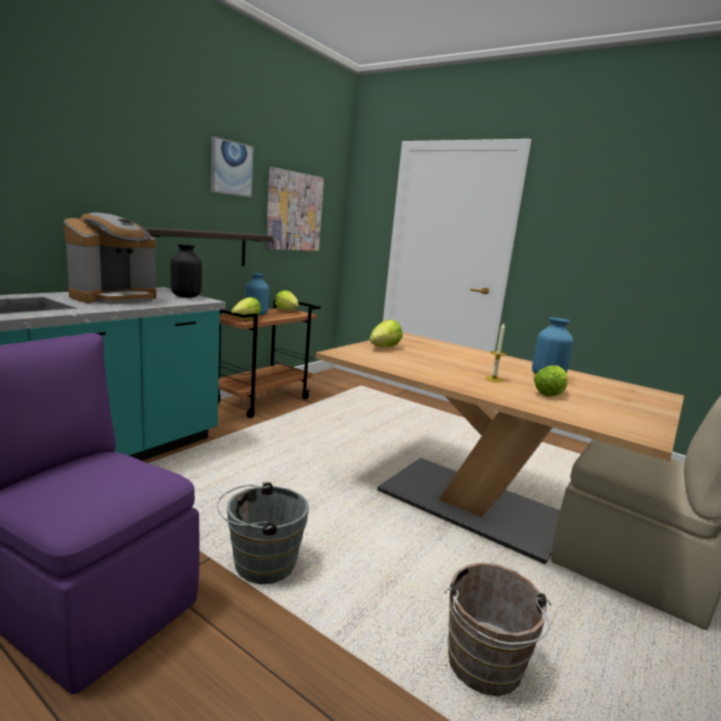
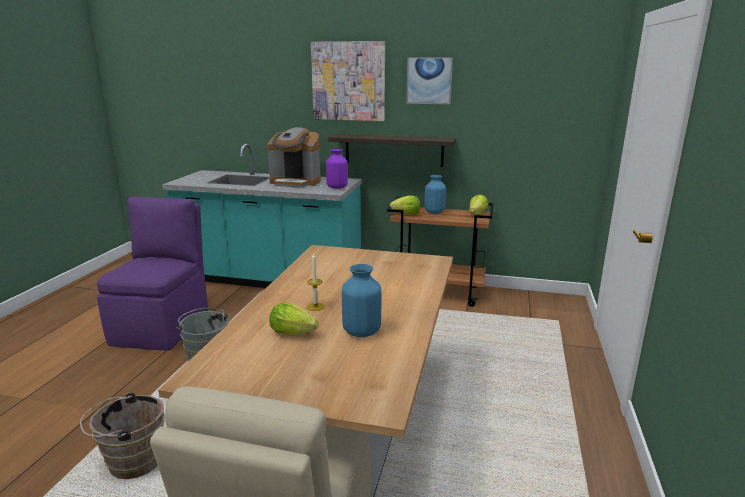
camera: 70 degrees right, 5 degrees up
black vase [171,244,202,298] -> purple vase [326,149,348,189]
picture [266,167,324,251] -> picture moved to [311,41,385,121]
lettuce [369,320,403,347] -> none

